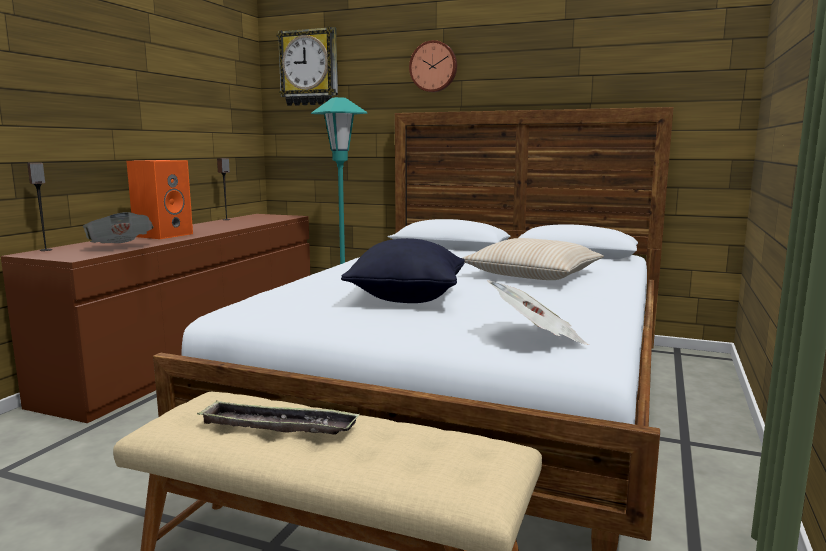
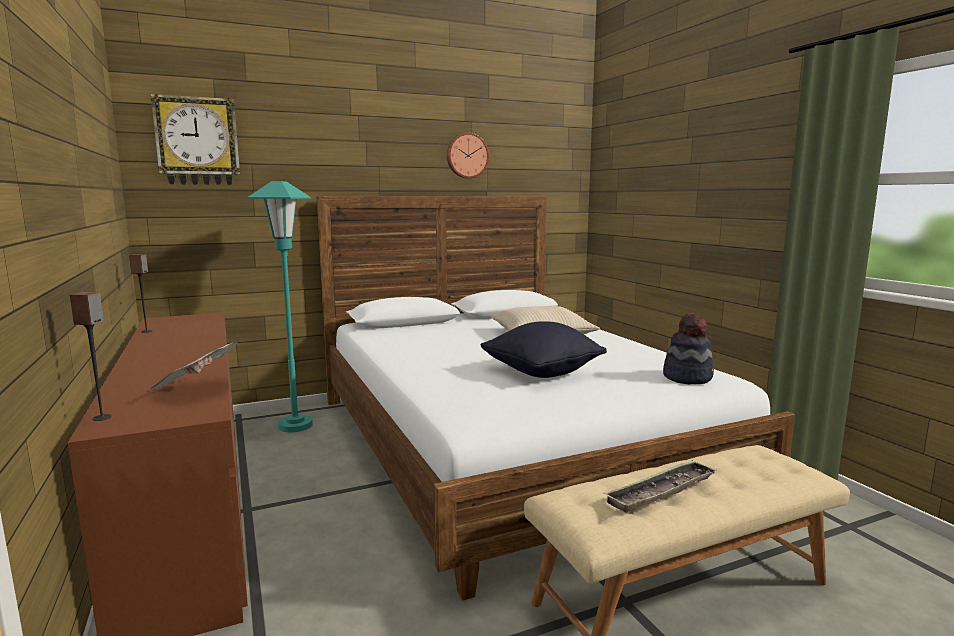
camera: 45 degrees left, 0 degrees up
orange speaker [126,160,193,239] -> none
wall clock [409,40,457,92] -> wall clock moved to [447,133,489,178]
newspaper [487,280,589,345] -> hat [663,313,714,384]

